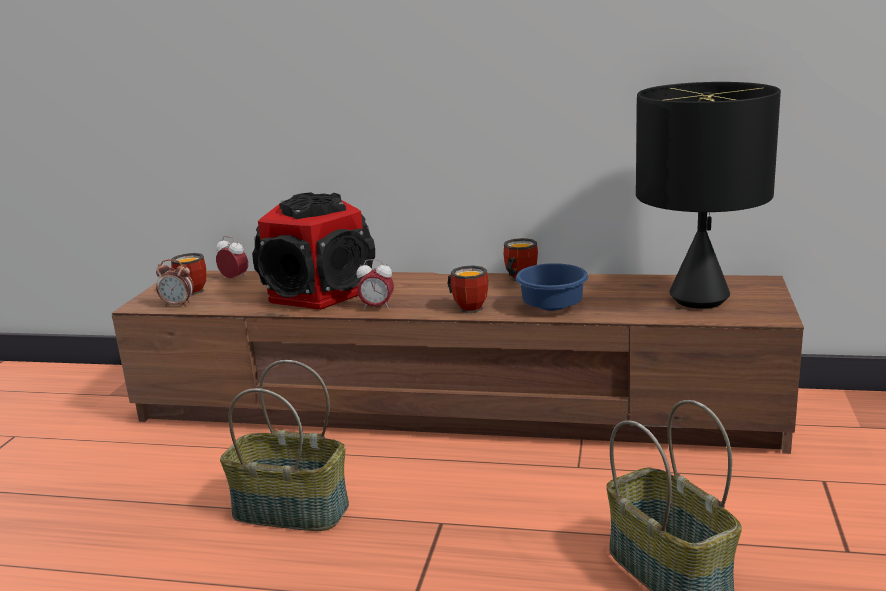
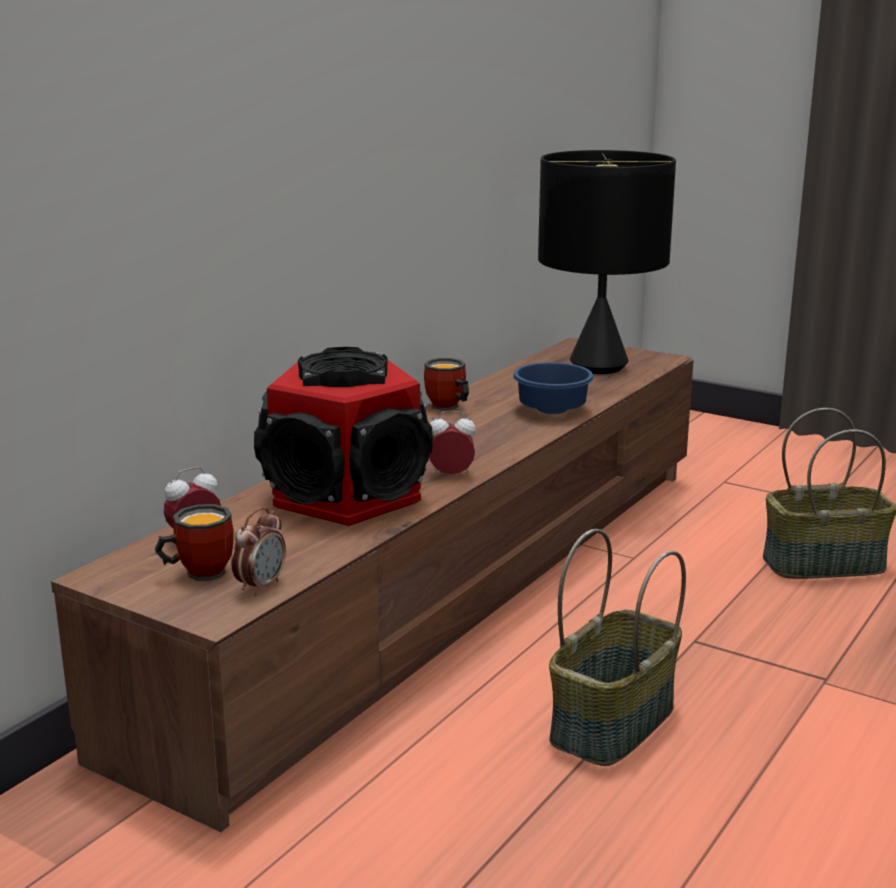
camera: 70 degrees left, 0 degrees up
alarm clock [357,259,394,310] -> alarm clock turned 120 degrees counterclockwise [429,411,476,474]
mug [447,265,488,313] -> none

